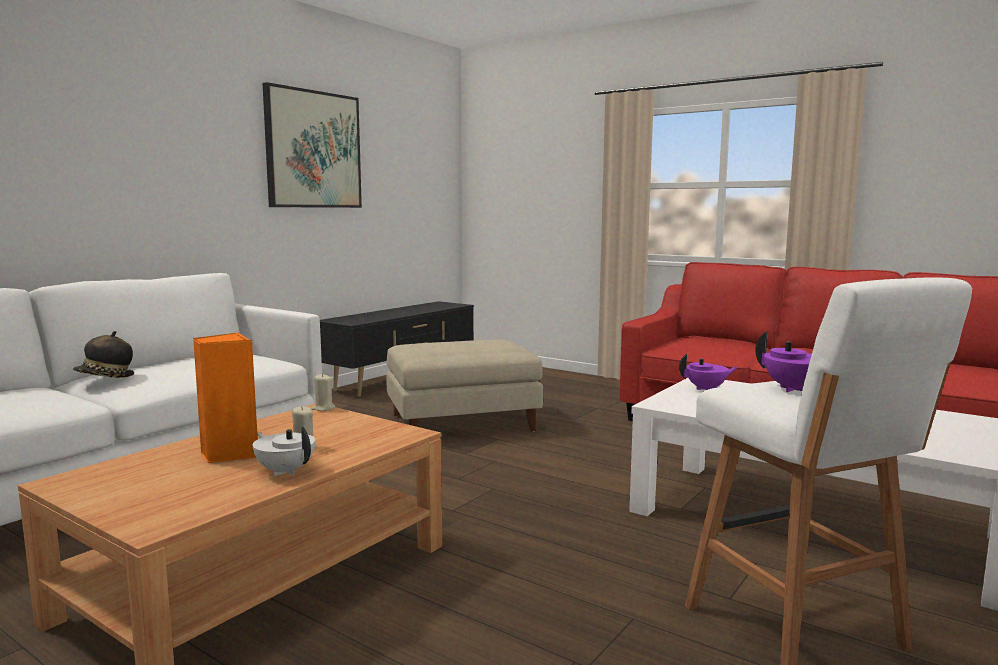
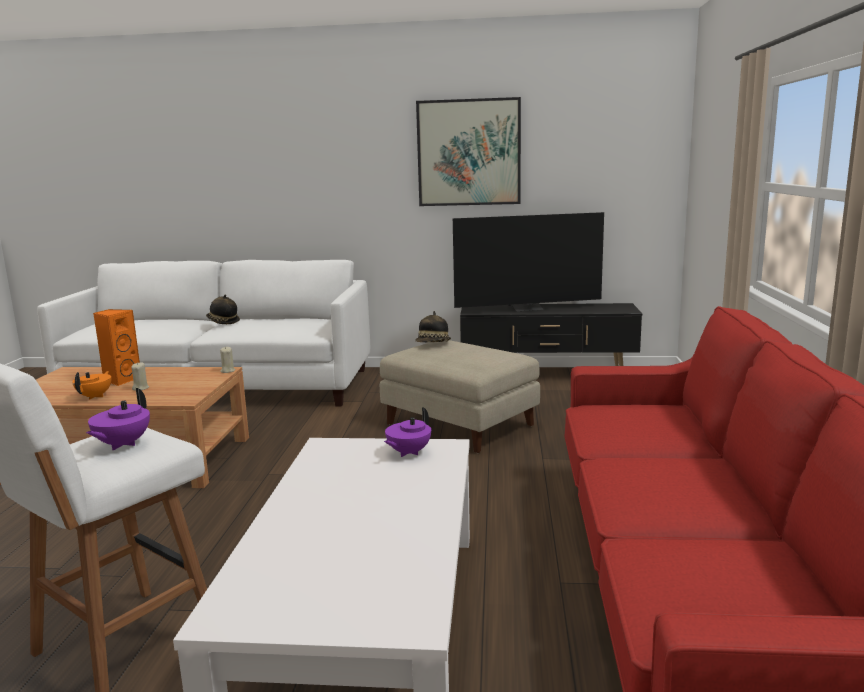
camera: 60 degrees right, 5 degrees up
white teapot [253,427,315,476] -> orange teapot [72,371,111,400]
purple teapot [679,354,738,390] -> purple teapot turned 75 degrees clockwise [384,407,431,457]
none -> hat [415,311,451,342]
none -> television [453,212,604,311]

